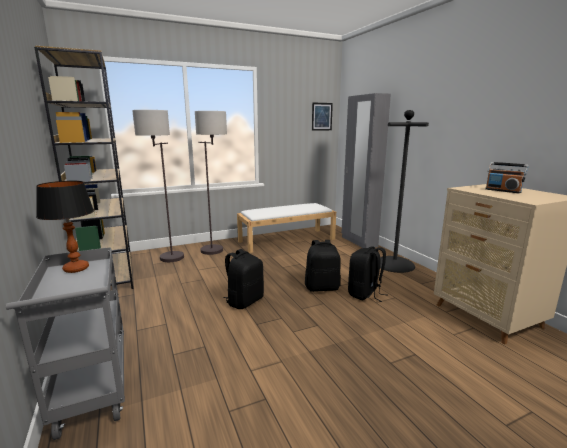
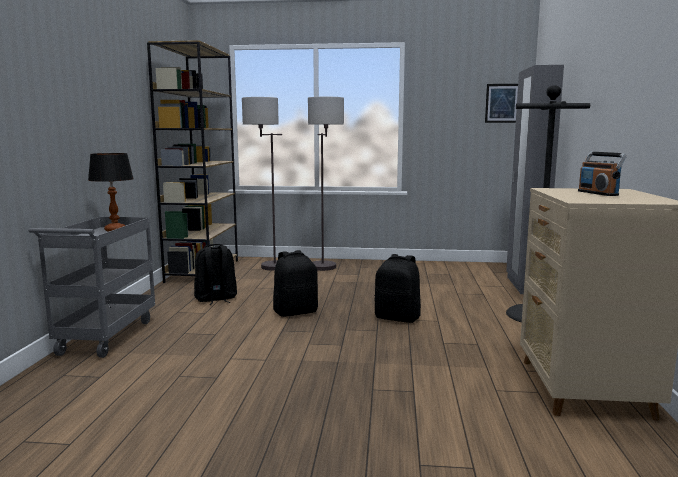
camera: 30 degrees right, 5 degrees down
white bench [237,203,336,253] -> none
black backpack [348,247,388,302] -> black backpack moved to [194,244,237,305]

